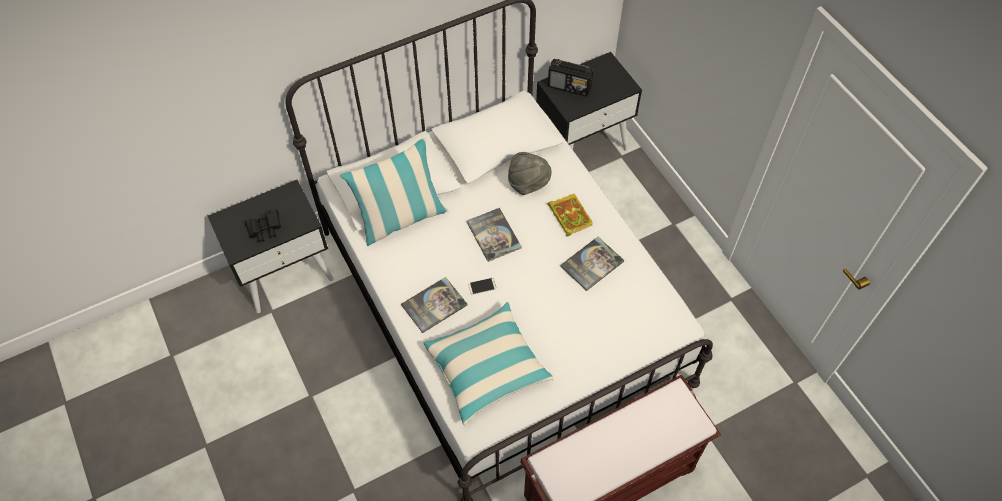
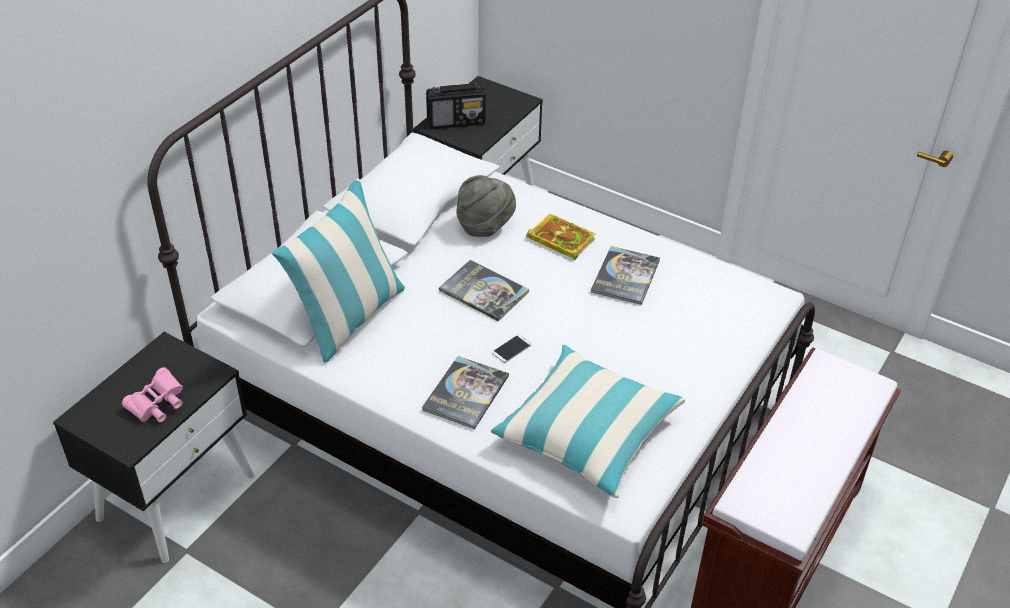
camera: 30 degrees left, 15 degrees down
black binoculars [245,209,281,243] -> pink binoculars [122,367,183,422]

